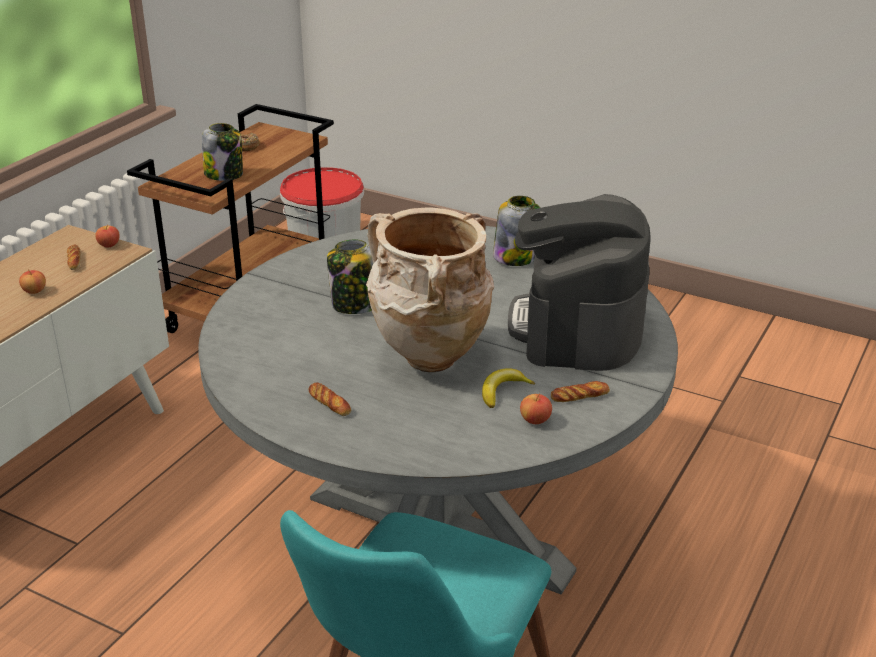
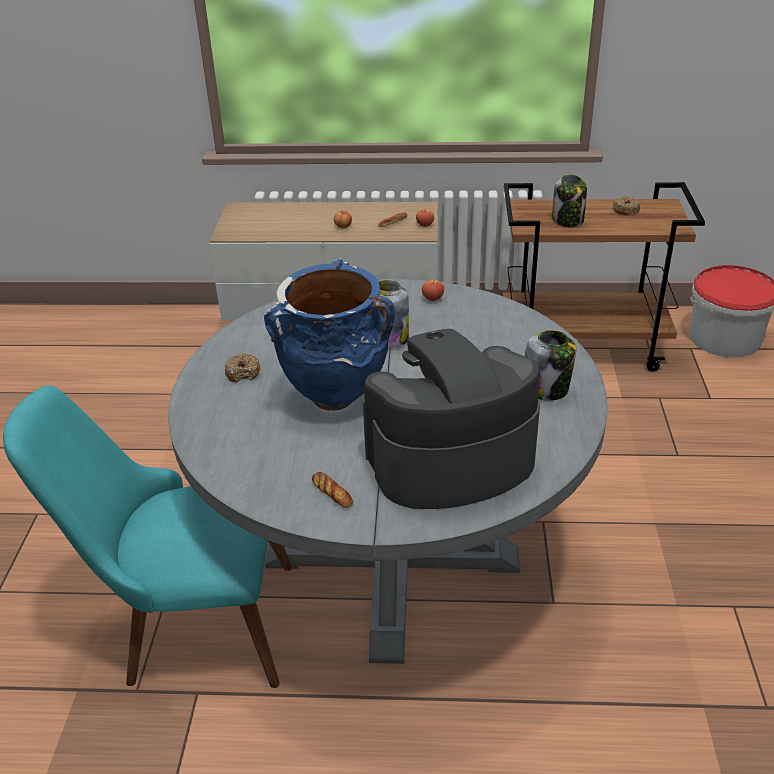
camera: 65 degrees right, 5 degrees up
bread [309,383,351,416] -> donut [225,354,261,382]
beige vase [366,207,494,372] -> blue vase [264,258,395,411]
banana [482,368,535,408] -> none
apple [520,394,552,424] -> apple moved to [422,280,444,301]

